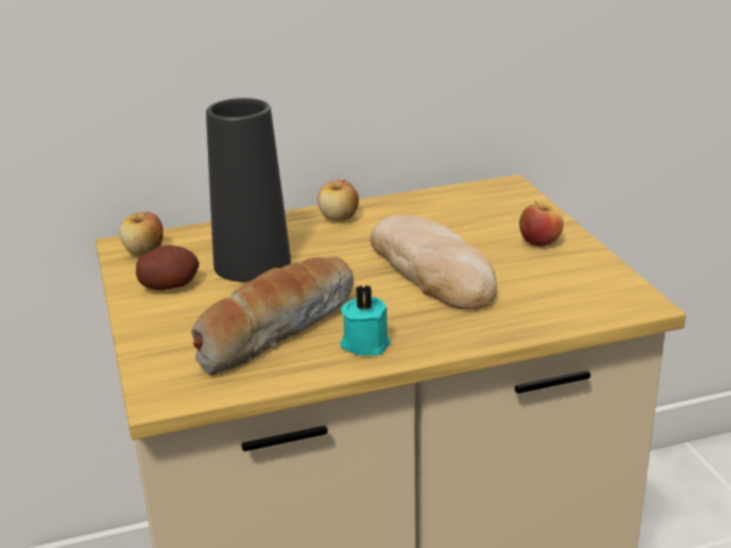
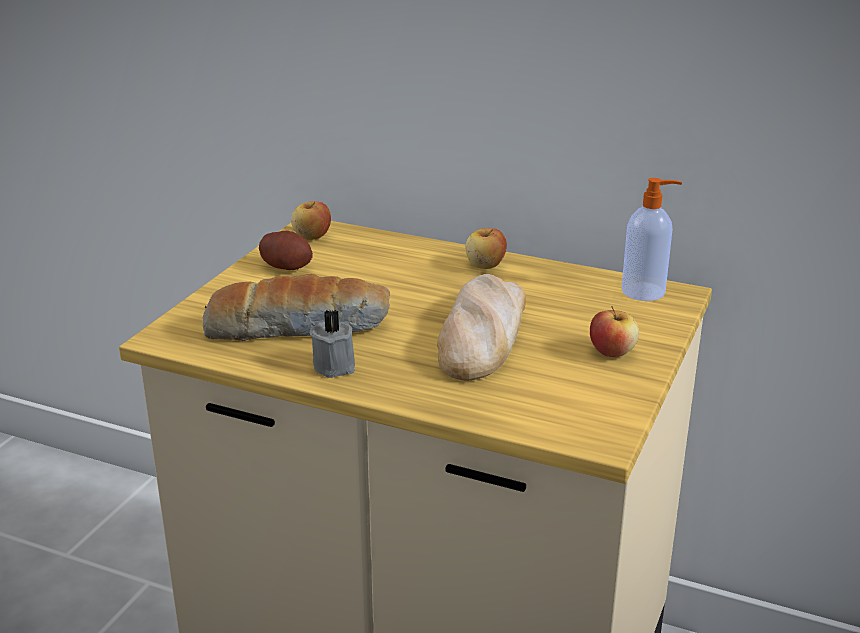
camera: 40 degrees right, 0 degrees up
black vase [206,98,291,282] -> none
turquoise candle [340,285,391,356] -> grey candle [310,310,355,378]
none -> soap dispenser [622,178,682,301]

